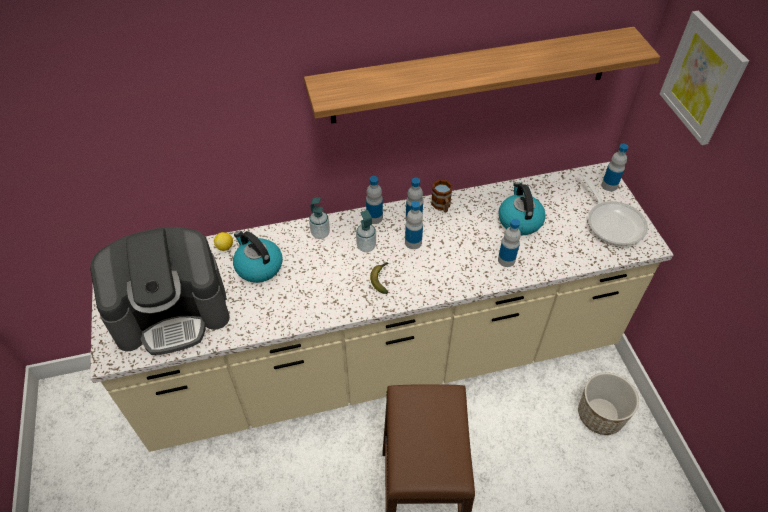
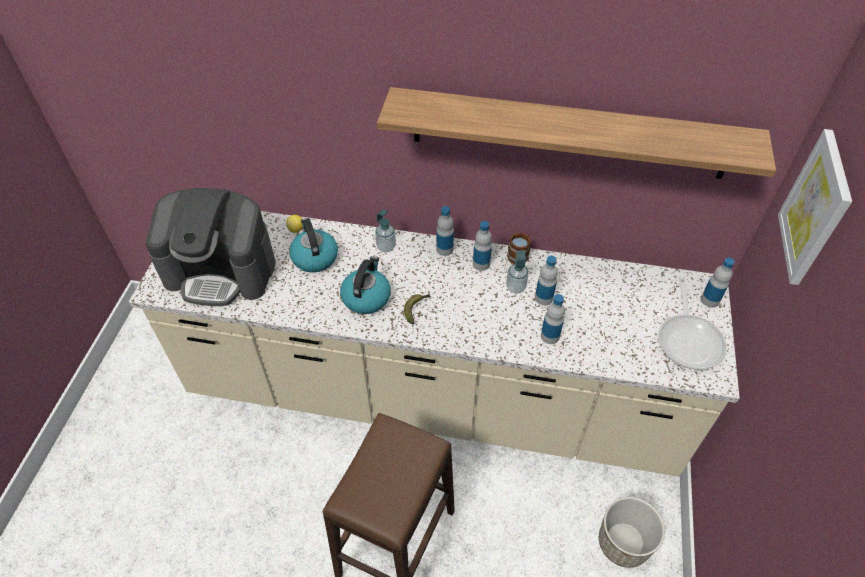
camera: 25 degrees right, 0 degrees up
soap dispenser [356,210,376,252] -> soap dispenser moved to [506,250,529,294]
bottle [405,201,423,249] -> bottle moved to [535,255,558,306]
kettle [498,182,546,235] -> kettle moved to [340,256,391,314]

